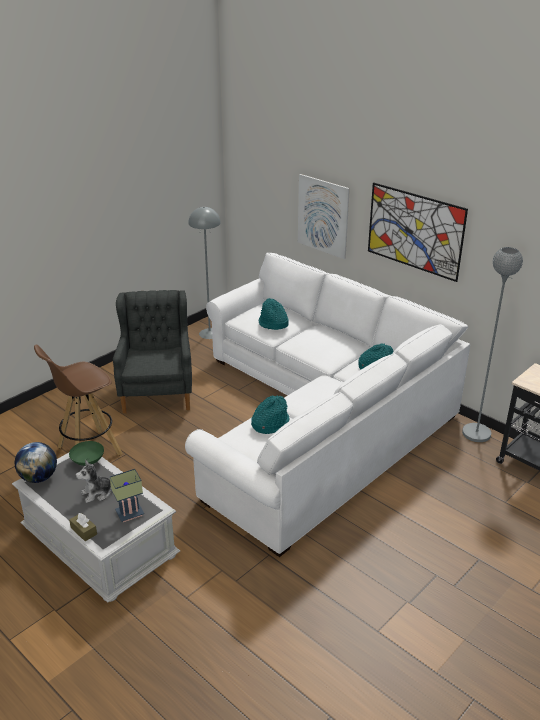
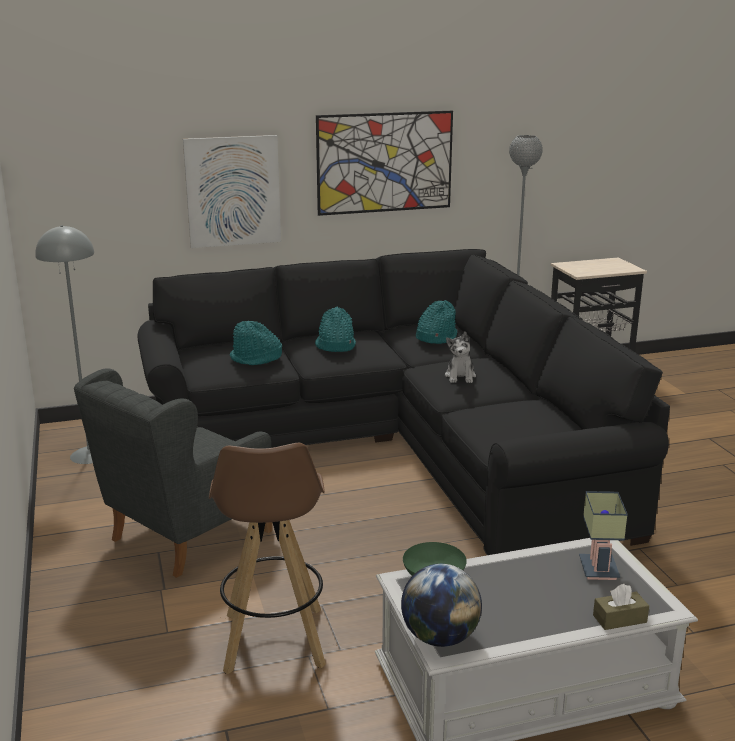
camera: 60 degrees left, 10 degrees down
plush toy [76,460,111,503] -> plush toy moved to [445,332,476,383]
grey armchair [113,290,192,413] -> grey armchair turned 75 degrees counterclockwise [74,368,273,578]
white sofa [185,253,470,557] -> black sofa [138,249,670,555]
turquoise hat [251,395,289,434] -> turquoise hat moved to [315,307,356,352]

